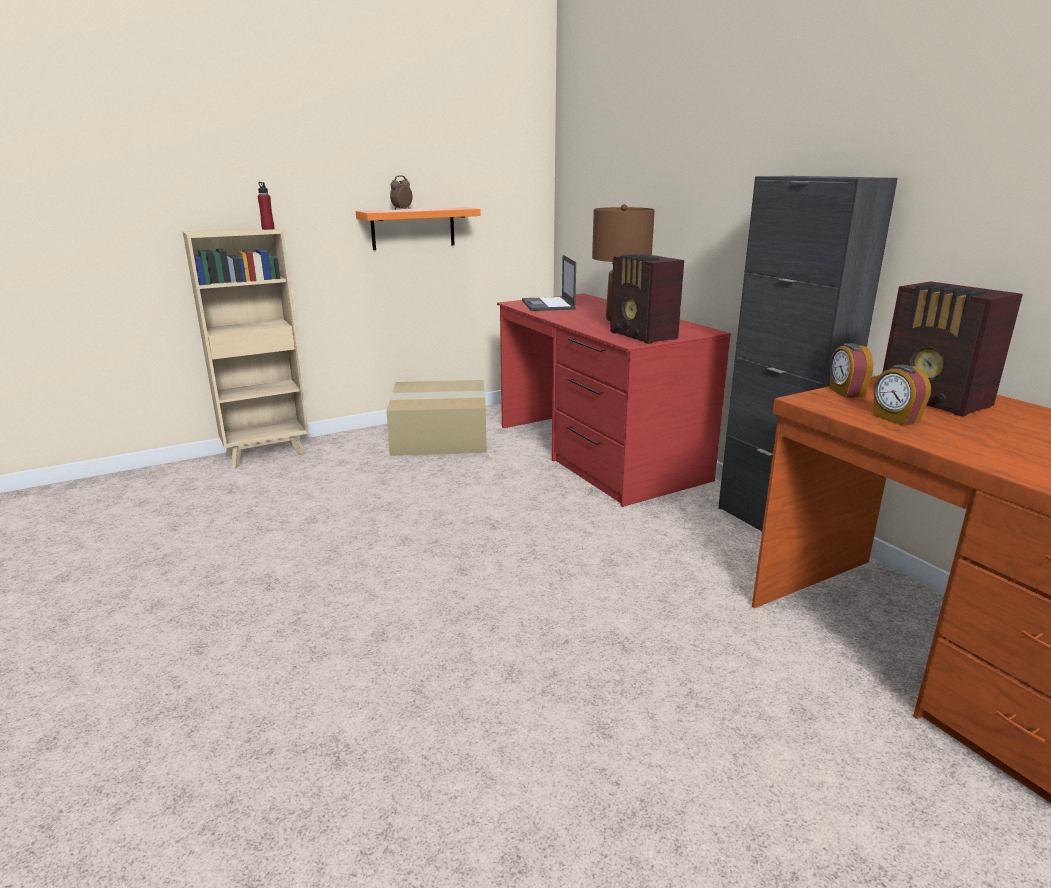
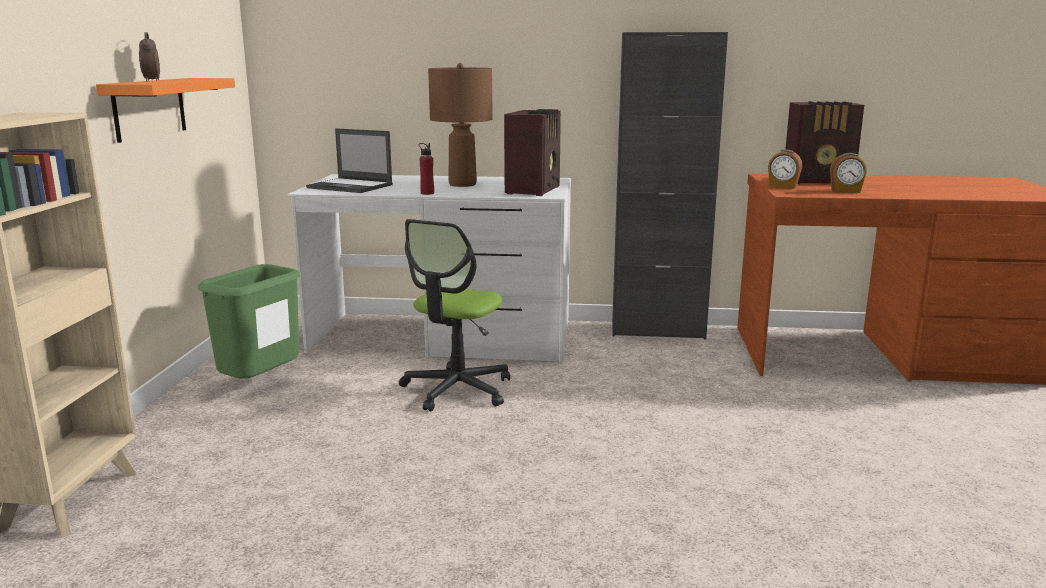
camera: 55 degrees left, 5 degrees down
red bottle [258,182,274,230] -> red bottle moved to [419,143,434,195]
cardboard box [386,380,487,456] -> green trash can [198,264,300,379]
red desk [497,293,731,507] -> white desk [288,174,571,363]
radio [610,254,684,344] -> radio turned 75 degrees counterclockwise [504,109,561,196]
none -> office chair [399,219,510,411]

